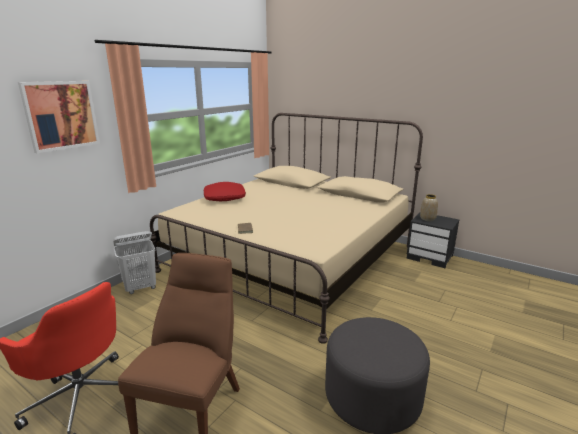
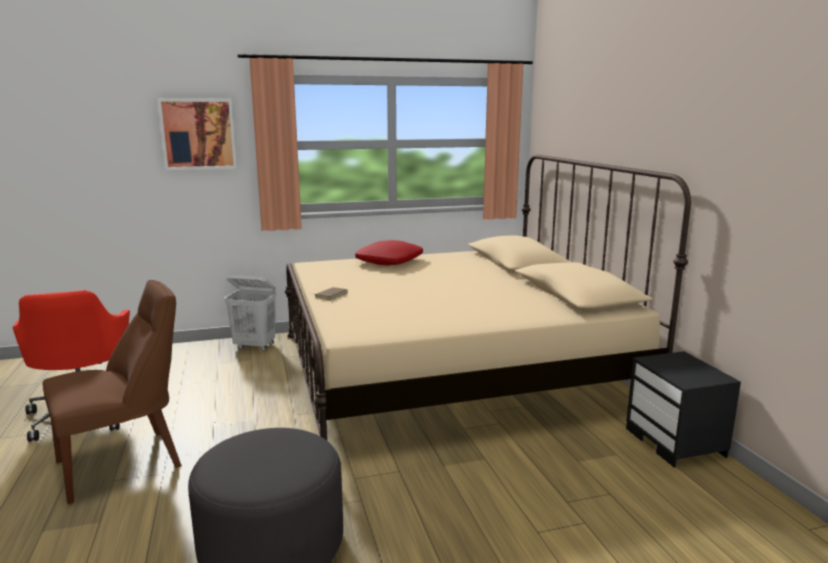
camera: 40 degrees right, 5 degrees down
vase [420,194,438,221] -> none

